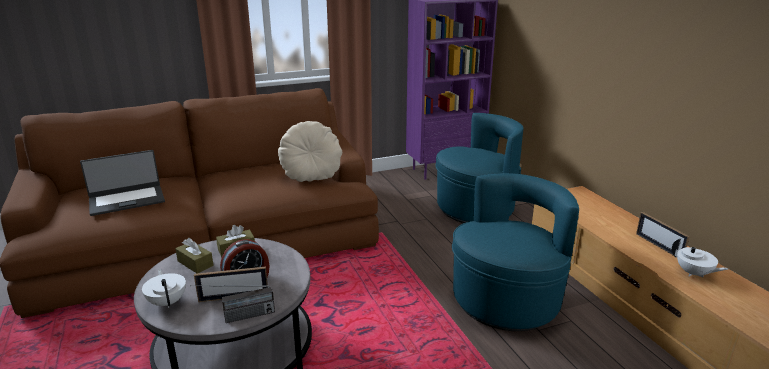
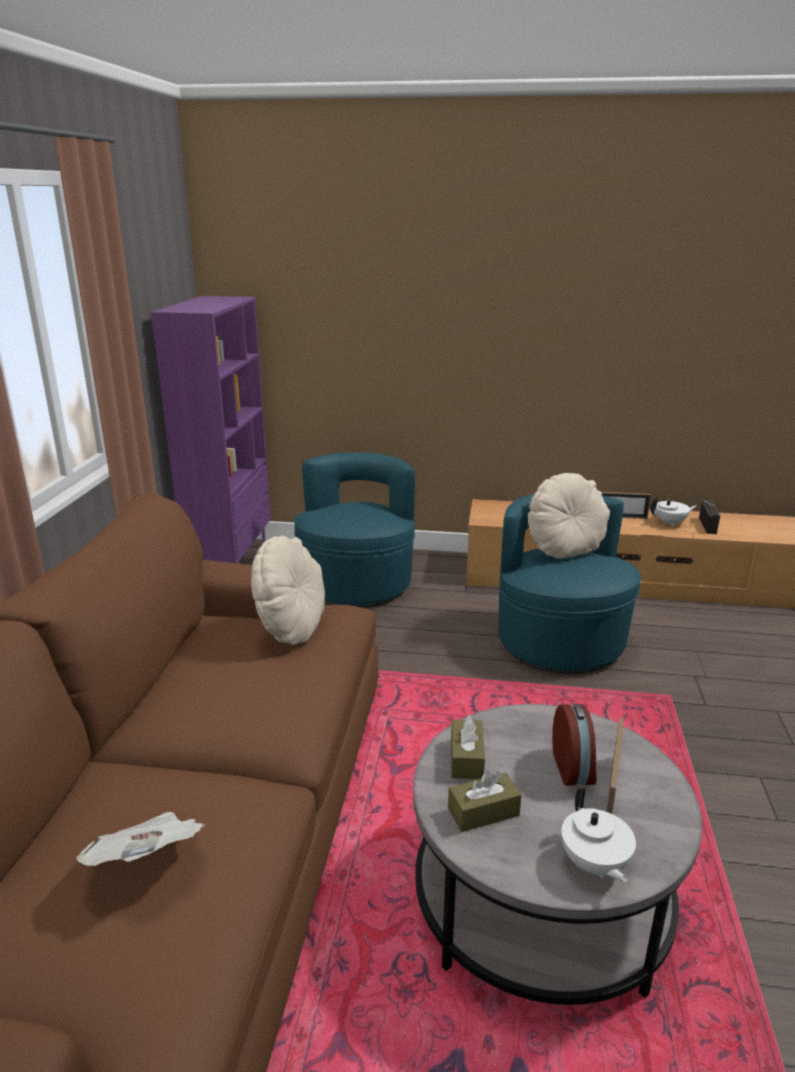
camera: 60 degrees left, 0 degrees up
laptop [80,150,165,216] -> newspaper [76,812,205,866]
white teapot [142,269,186,308] -> white teapot turned 105 degrees counterclockwise [561,788,636,882]
radio [190,285,275,323] -> radio moved to [699,500,720,534]
none -> beige pillow [528,473,610,559]

